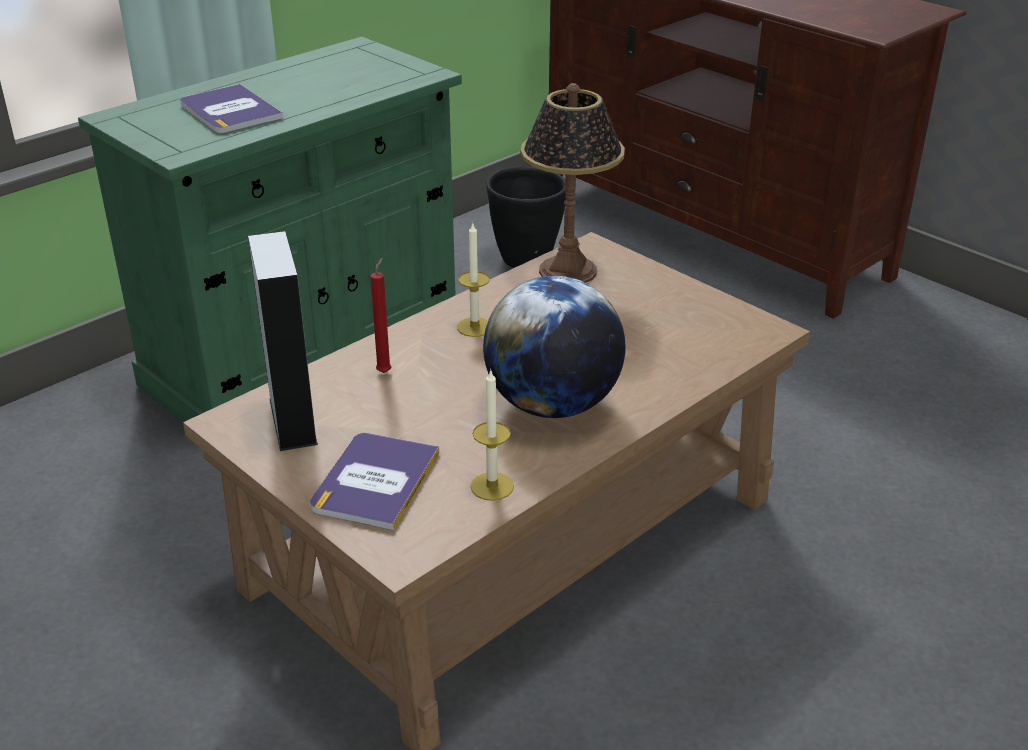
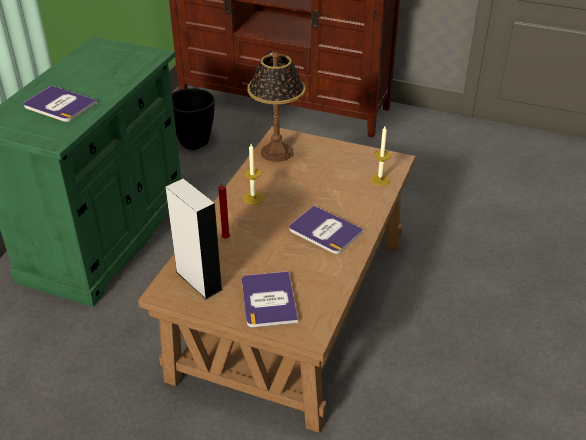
camera: 25 degrees left, 5 degrees up
candle [470,369,514,501] -> candle moved to [370,127,391,186]
globe [483,276,625,418] -> book [289,205,364,254]

